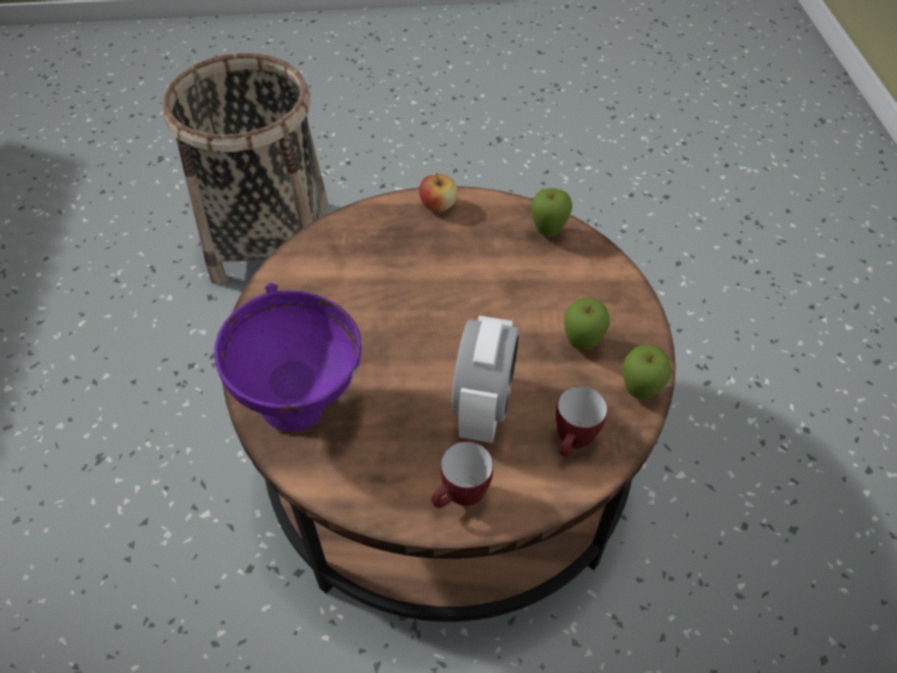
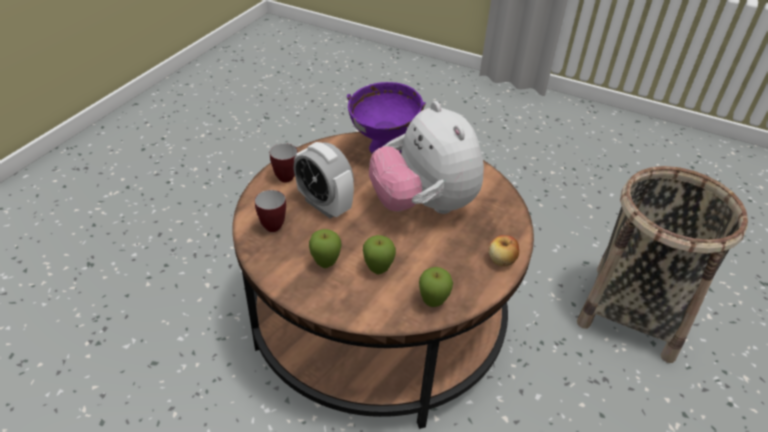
camera: 120 degrees right, 10 degrees down
apple [623,345,672,399] -> apple moved to [363,235,396,274]
none -> plush toy [369,101,484,214]

